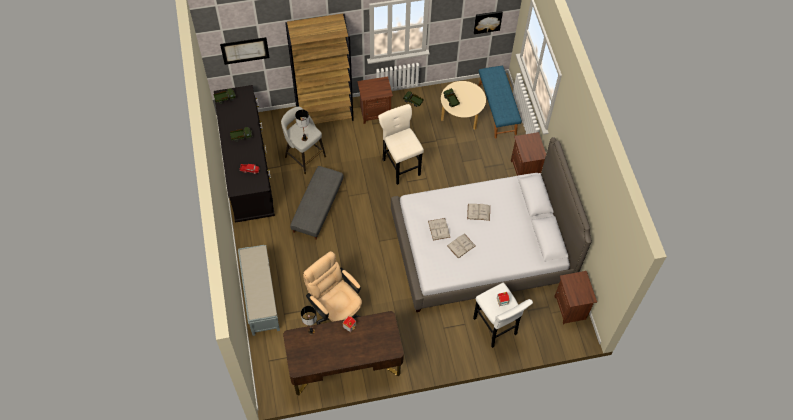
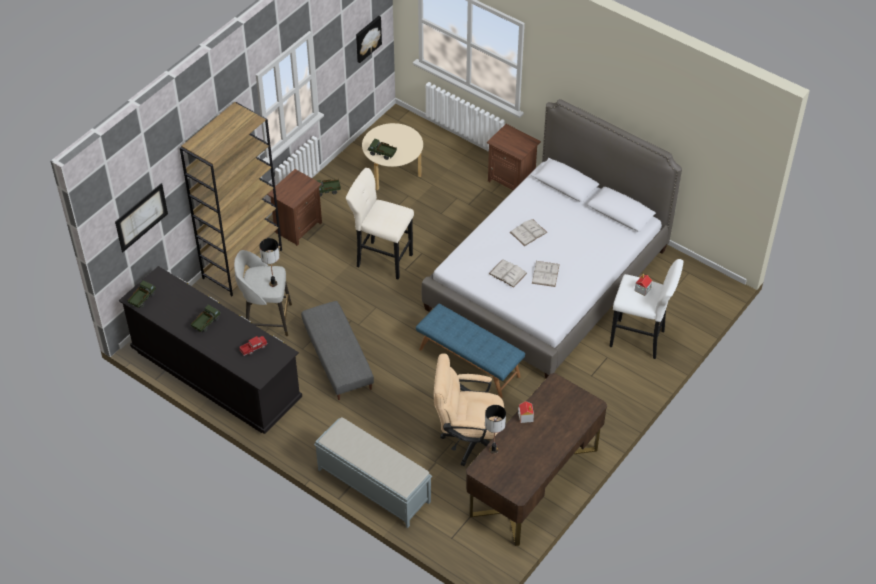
camera: 40 degrees left, 10 degrees down
blue bench [478,66,522,139] -> blue bench moved to [416,304,525,398]
brown nightstand [554,271,597,325] -> none

